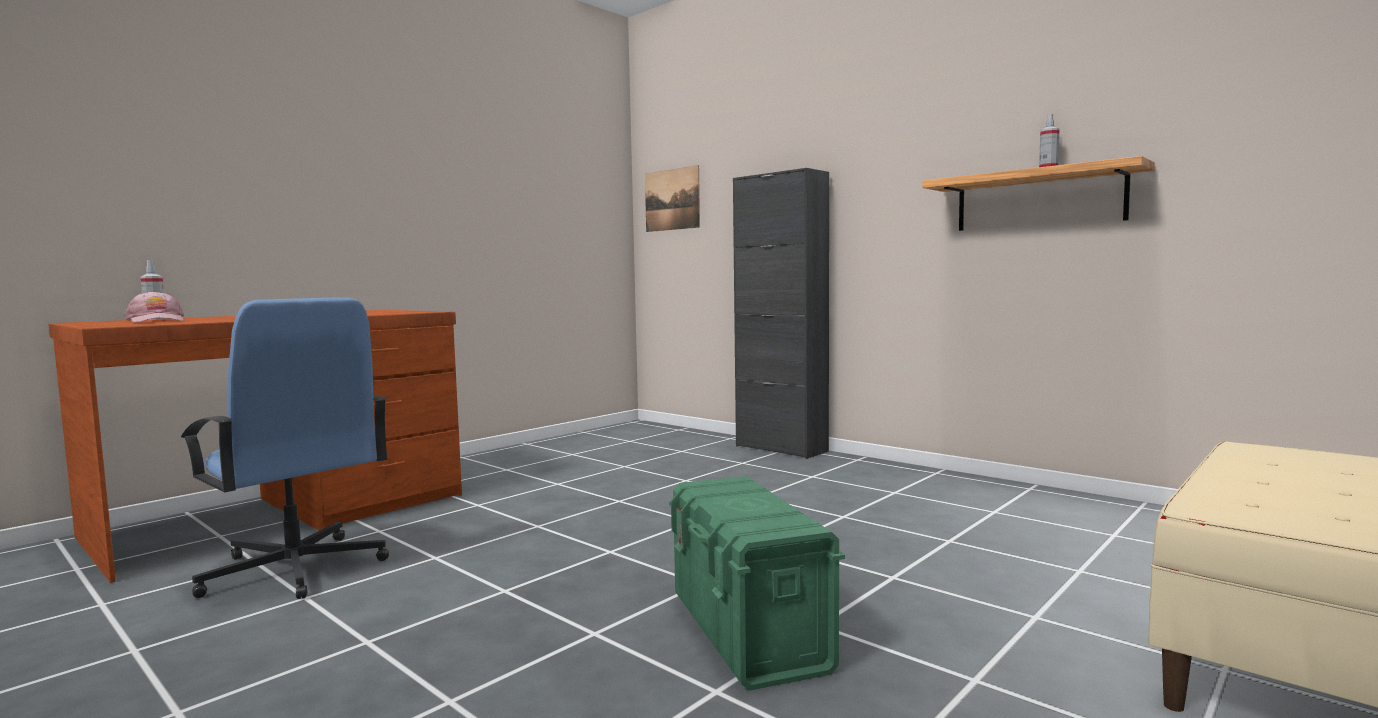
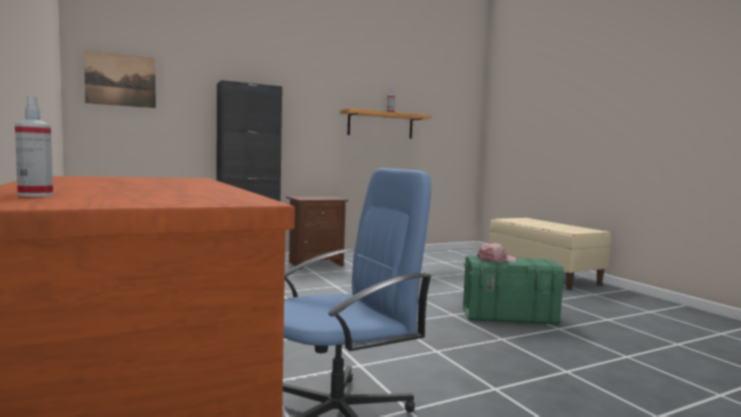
camera: 70 degrees left, 0 degrees up
pink cap [124,291,184,323] -> pink cap moved to [477,243,517,263]
none -> brown nightstand [286,196,348,270]

